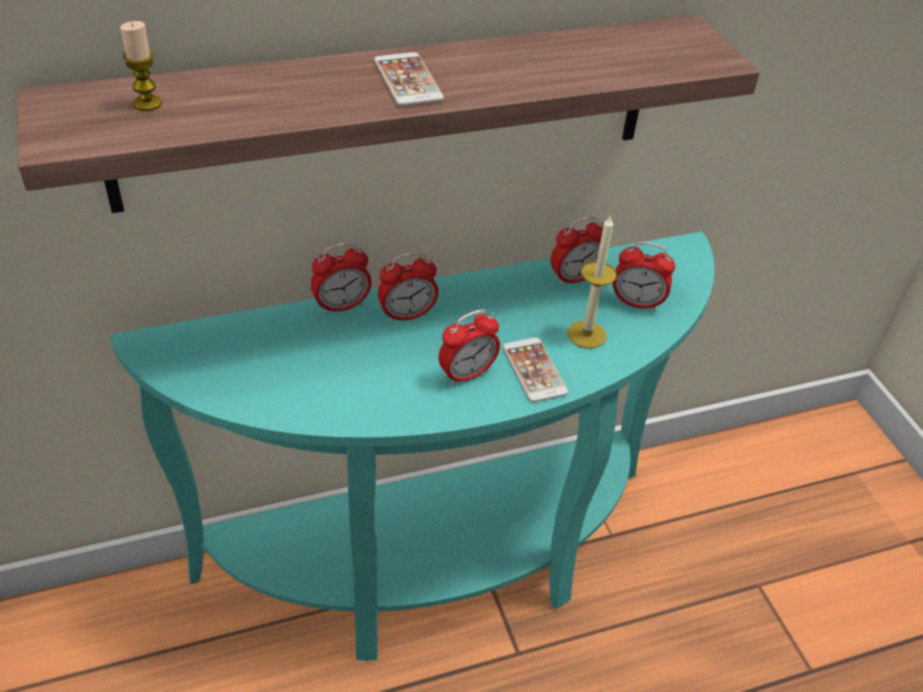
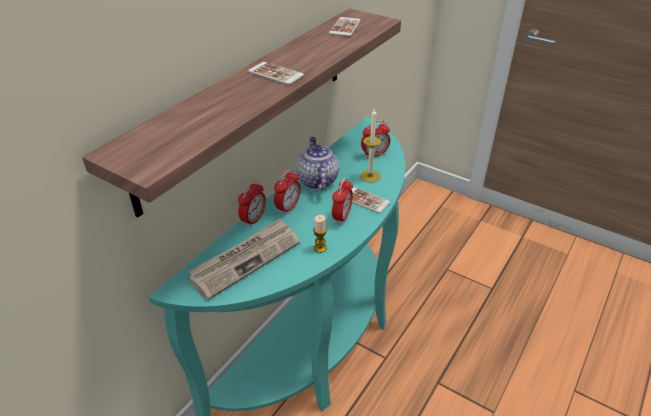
camera: 35 degrees left, 5 degrees down
candle [120,21,162,111] -> candle moved to [313,215,327,253]
alarm clock [551,217,604,286] -> none
none -> newspaper [188,218,300,300]
none -> teapot [296,137,339,191]
none -> phone [329,17,361,37]

